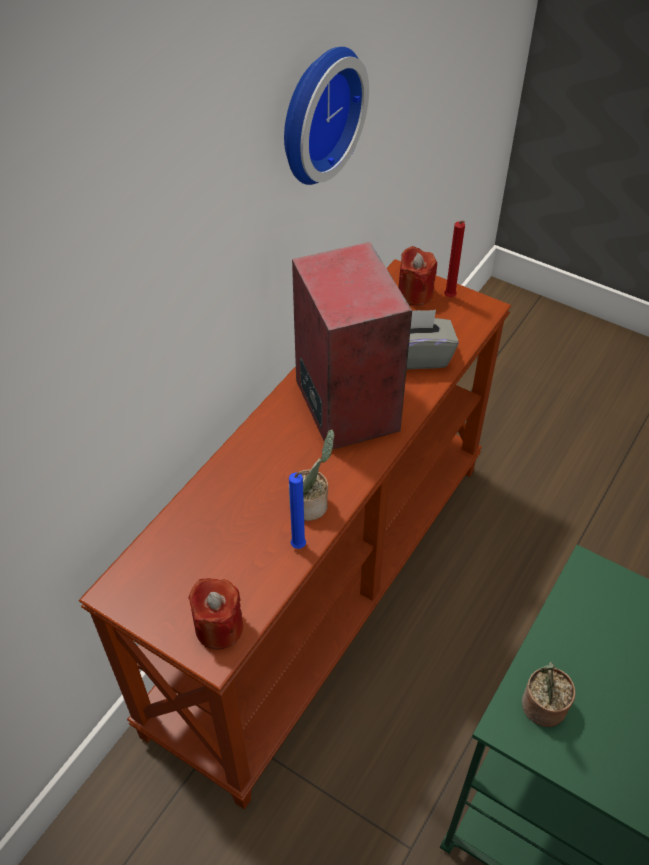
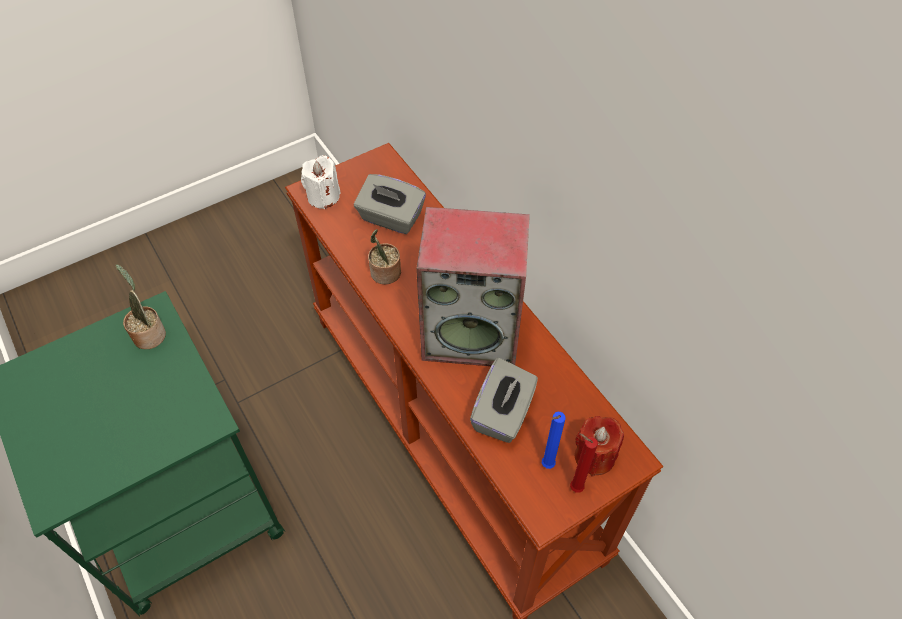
camera: 115 degrees right, 5 degrees up
red candle [188,578,243,650] -> white candle [301,155,340,209]
wall clock [284,47,369,185] -> none
blue candle [289,471,309,549] -> blue candle moved to [542,412,565,469]
none -> grey tissue box [354,174,426,234]

